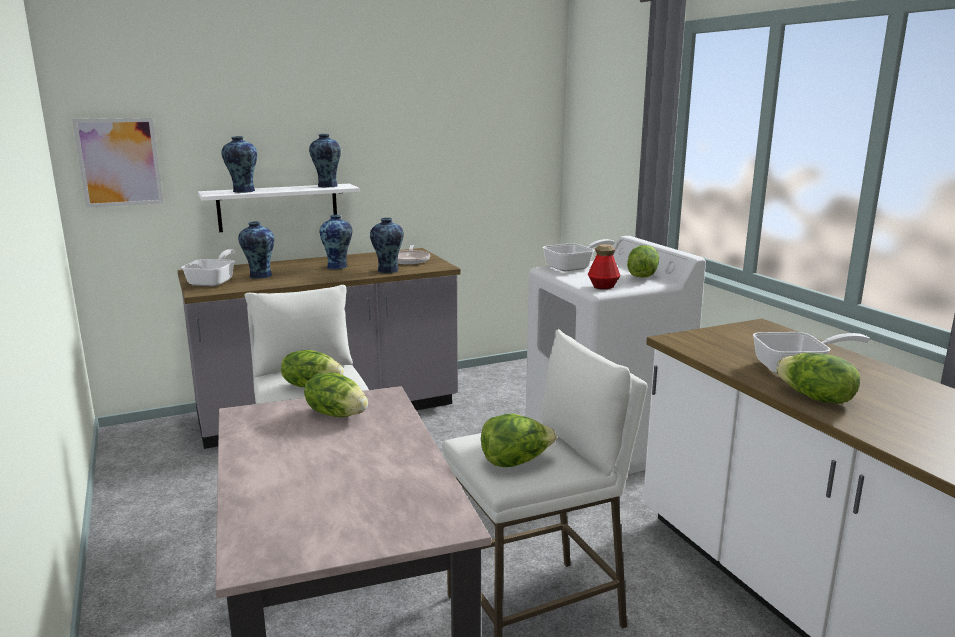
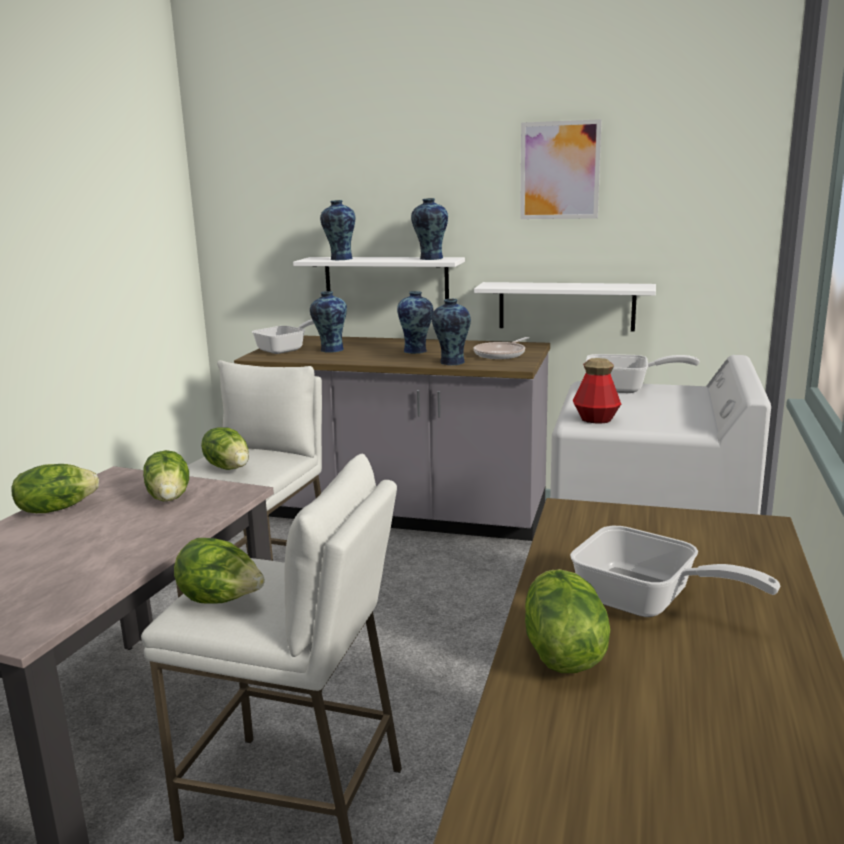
camera: 40 degrees right, 0 degrees up
picture [72,118,163,208] -> picture moved to [520,119,602,219]
lettuce [627,245,659,278] -> lettuce moved to [12,464,99,513]
none -> white shelf [474,282,656,332]

